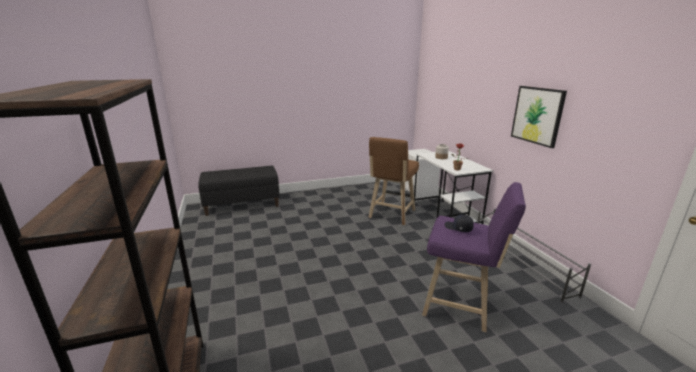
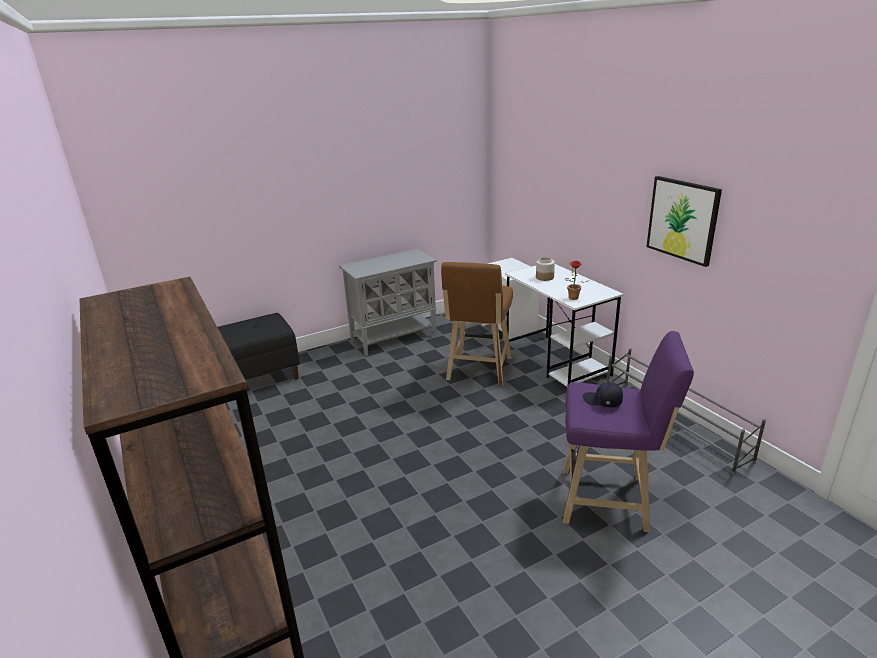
camera: 10 degrees left, 5 degrees up
none -> grey cabinet [339,249,437,356]

